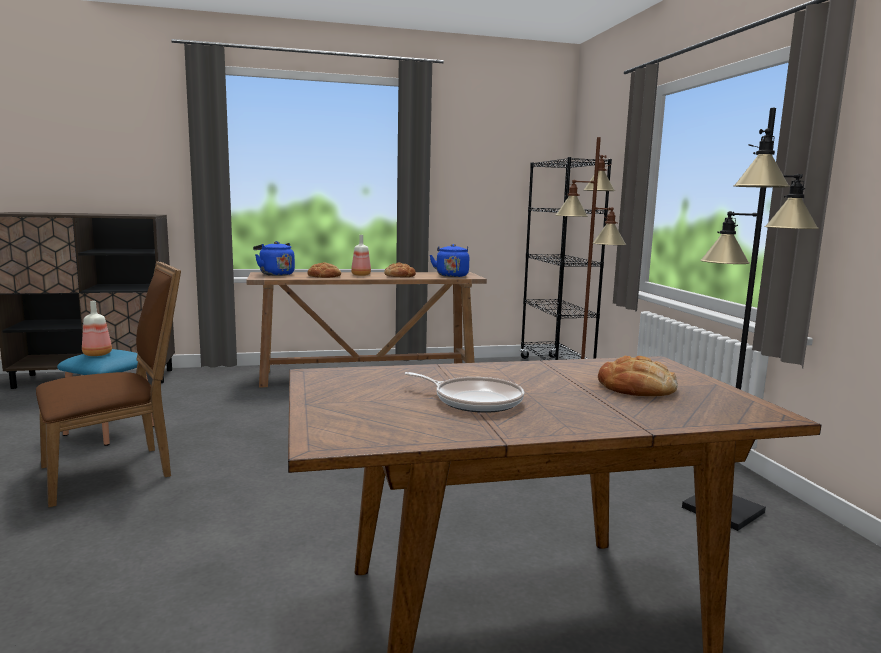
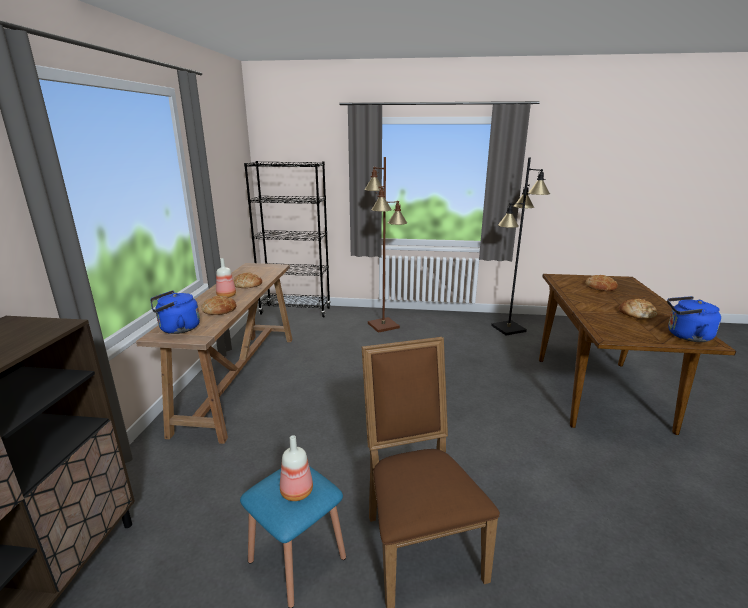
camera: 70 degrees left, 10 degrees up
frying pan [404,372,524,413] -> bread [618,299,657,319]
blue kettle [430,244,469,277] -> blue kettle moved to [667,296,721,342]

